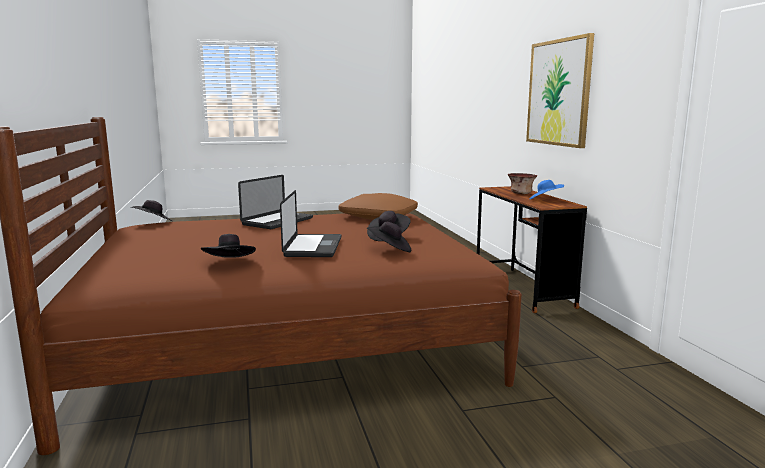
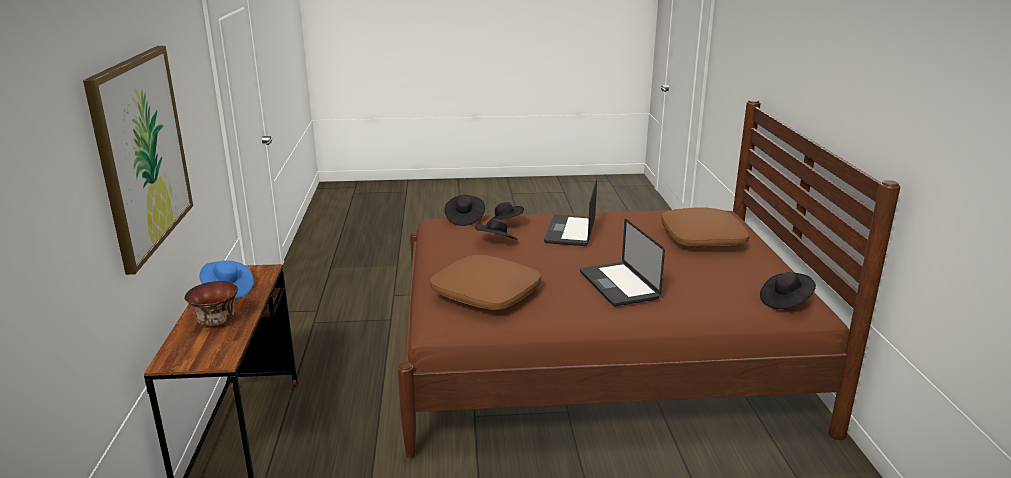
camera: 170 degrees left, 10 degrees up
black hat [201,234,256,258] -> black hat moved to [445,195,485,226]
laptop [238,175,313,229] -> laptop turned 60 degrees counterclockwise [580,219,665,306]
none -> brown pillow [661,207,749,247]

